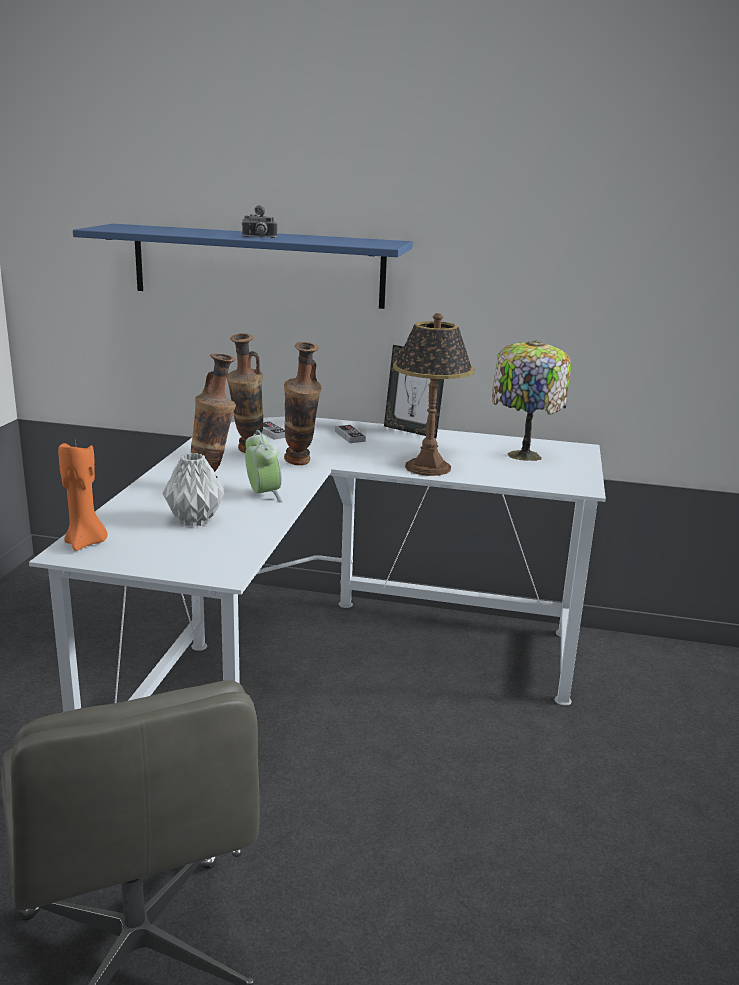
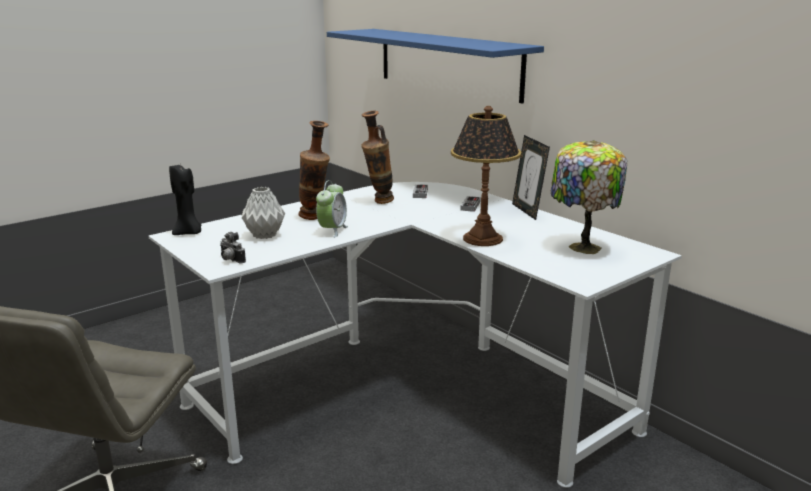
camera: 40 degrees right, 0 degrees up
orange candle [58,441,107,551] -> black candle [169,165,201,235]
camera [242,205,277,238] -> camera moved to [220,232,246,263]
vase [284,342,322,465] -> none

